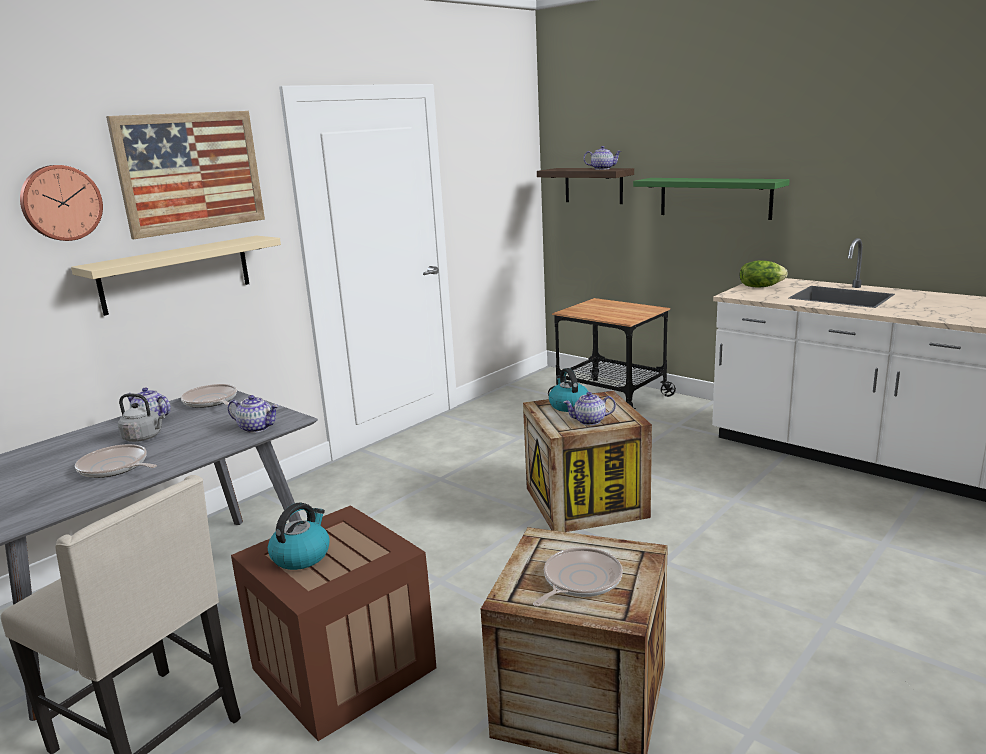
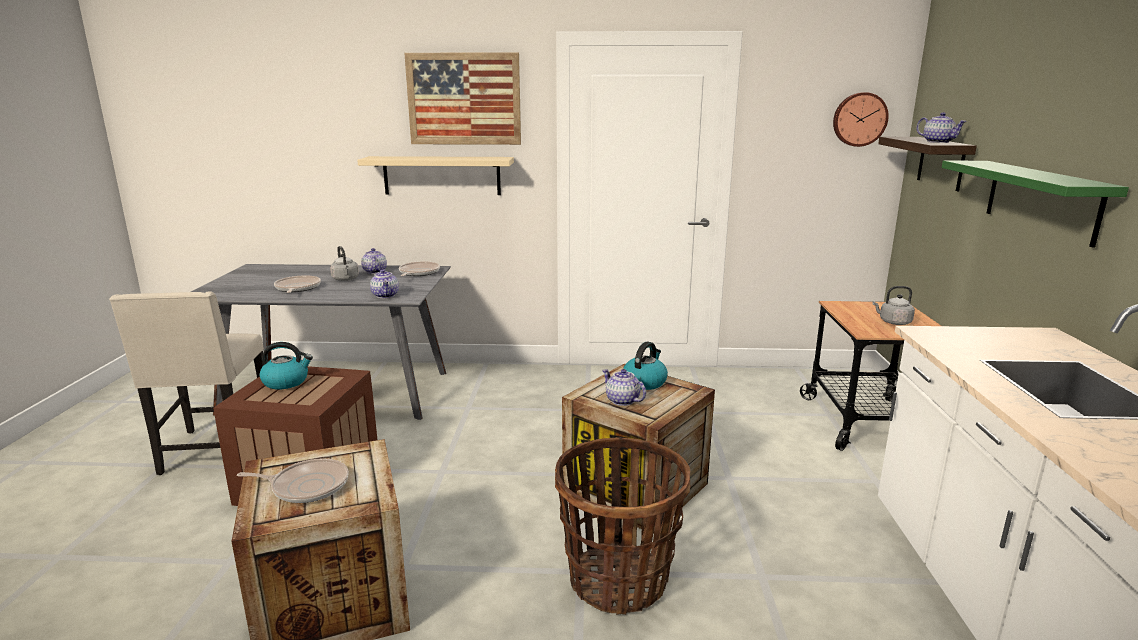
camera: 50 degrees right, 0 degrees up
wall clock [20,165,103,241] -> wall clock moved to [833,92,889,147]
lettuce [740,260,787,287] -> none
none -> basket [555,437,691,615]
none -> grey kettle [872,286,915,325]

